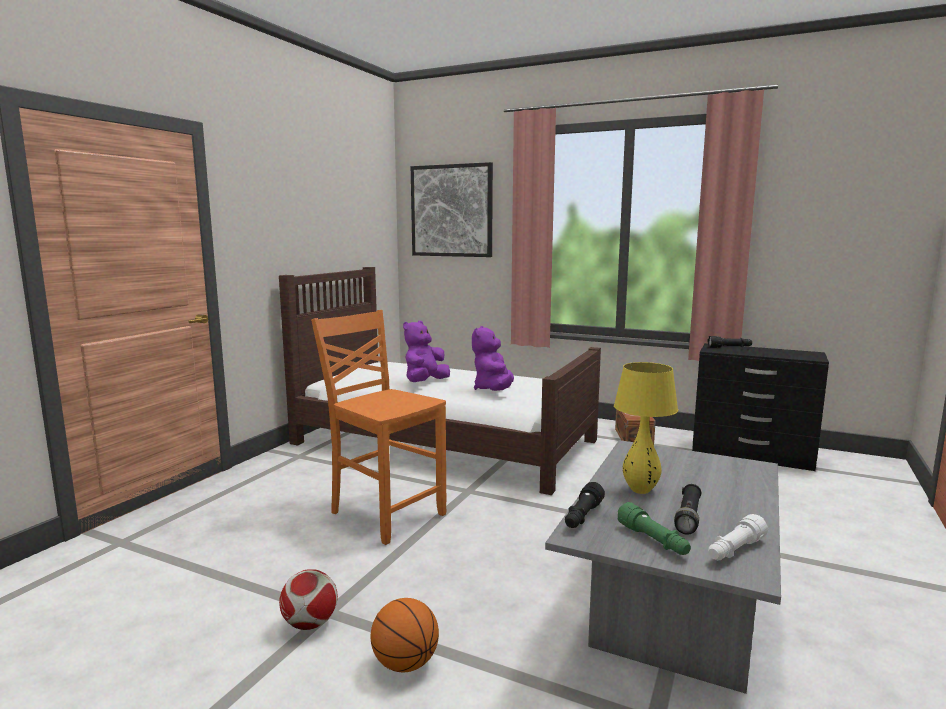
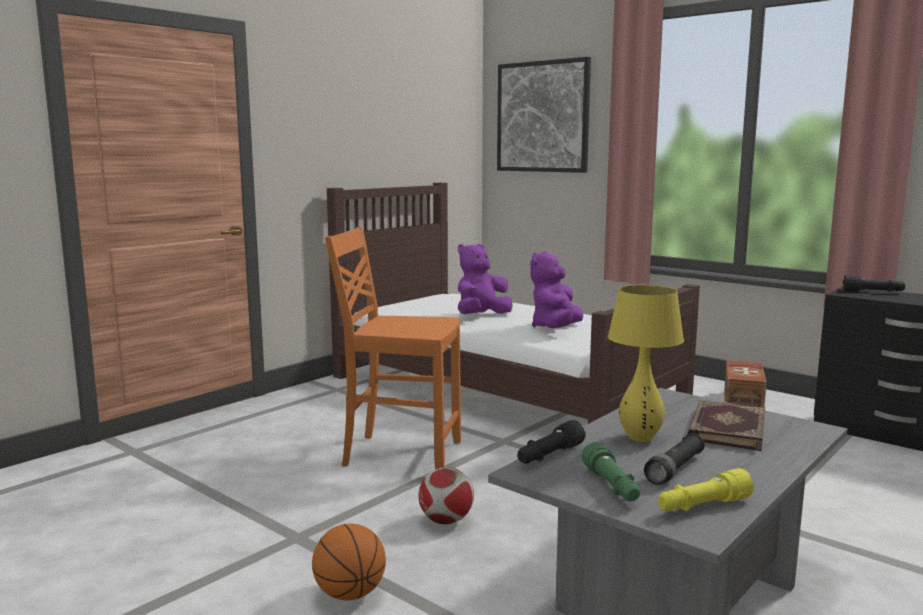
camera: 15 degrees right, 0 degrees up
football [279,569,338,630] -> football moved to [418,467,474,525]
orange chair [311,310,446,545] -> orange chair turned 45 degrees counterclockwise [325,226,461,470]
white flashlight [708,514,768,560] -> yellow flashlight [658,468,754,511]
none -> book [687,400,765,451]

